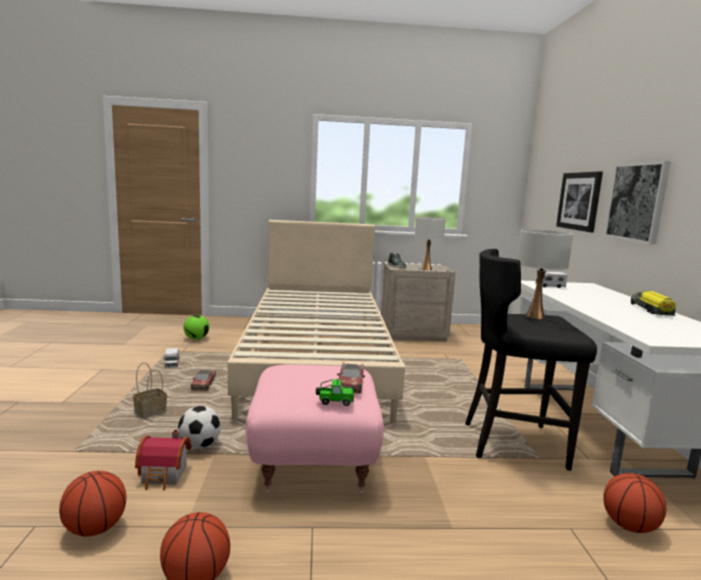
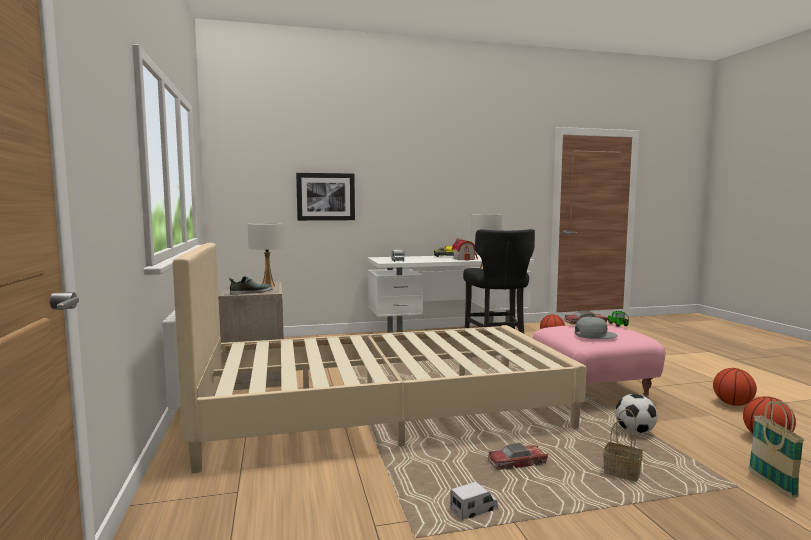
camera: 100 degrees left, 5 degrees down
toy house [135,430,191,491] -> toy house moved to [452,238,478,261]
football [183,315,209,340] -> none
picture [604,161,671,245] -> none
none -> grey cap [575,317,618,339]
none -> basket [749,401,804,498]

